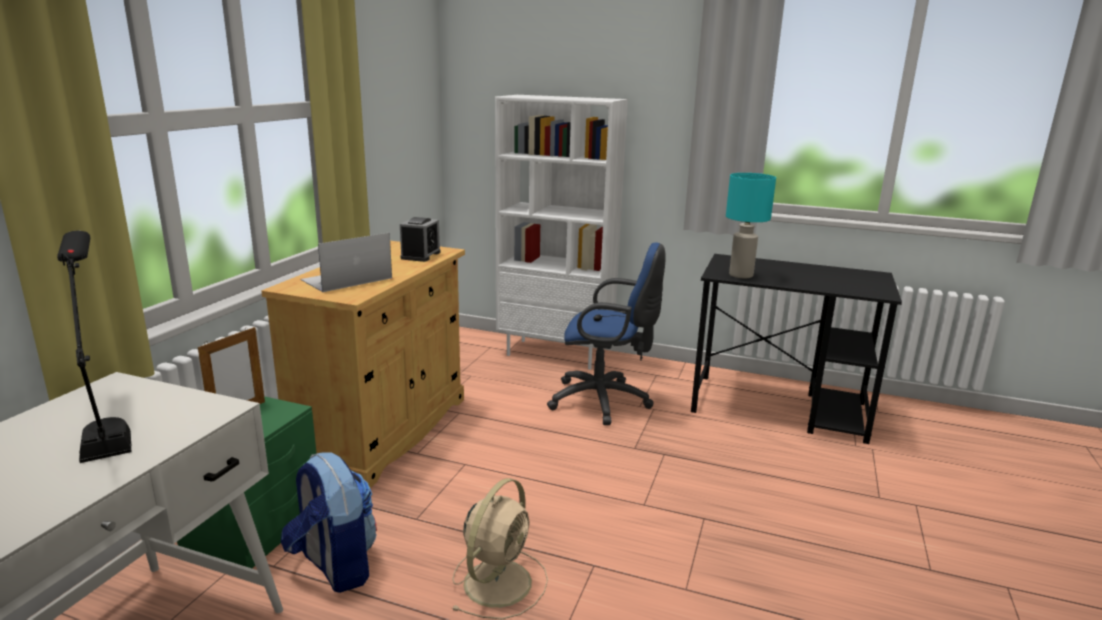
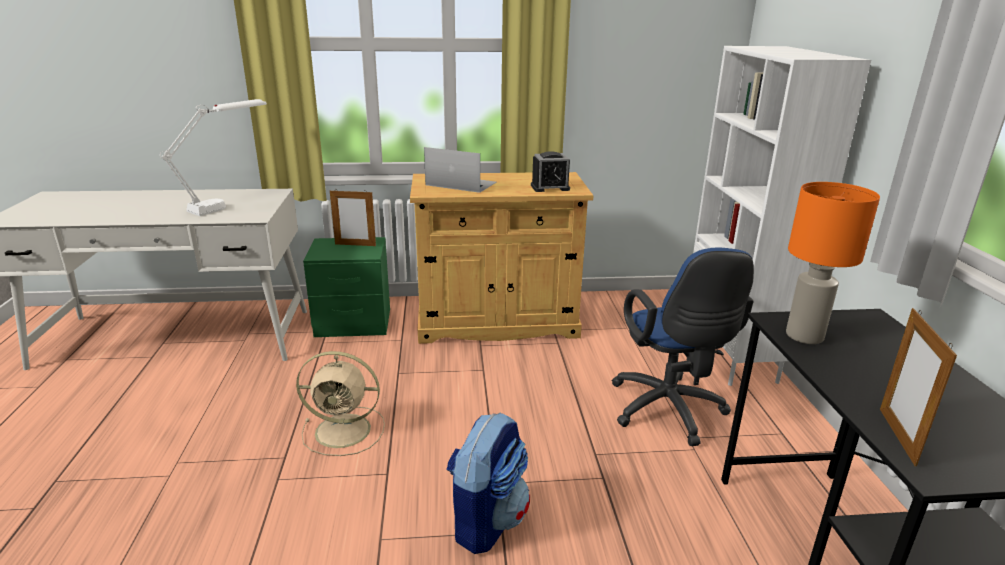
camera: 65 degrees right, 5 degrees up
black table lamp [57,231,132,463] -> white table lamp [160,99,267,216]
backpack [281,452,377,593] -> backpack moved to [446,412,530,554]
turquoise table lamp [726,173,776,278] -> orange table lamp [786,182,880,344]
none -> picture frame [880,308,957,467]

